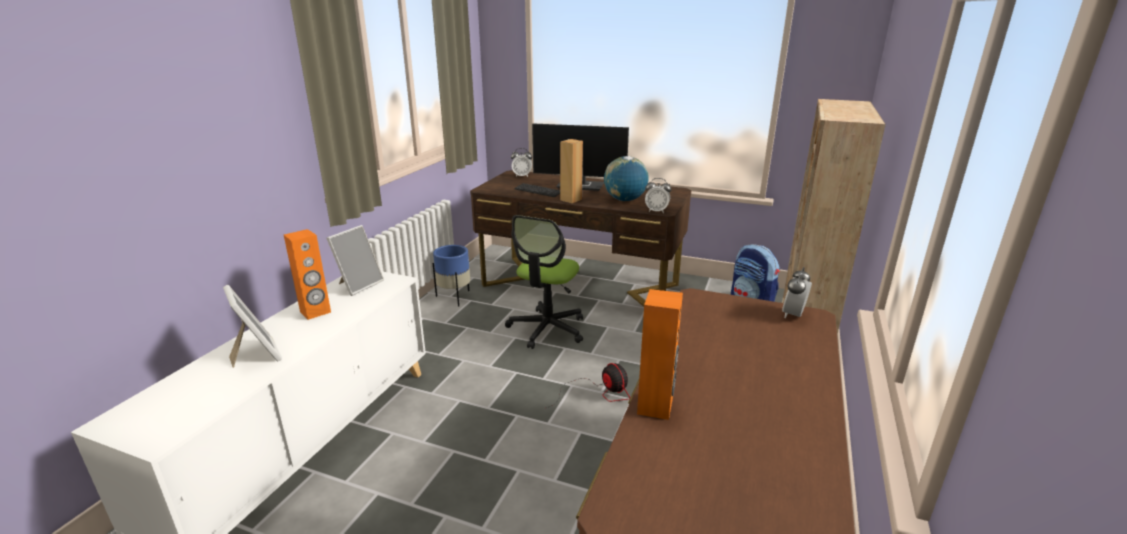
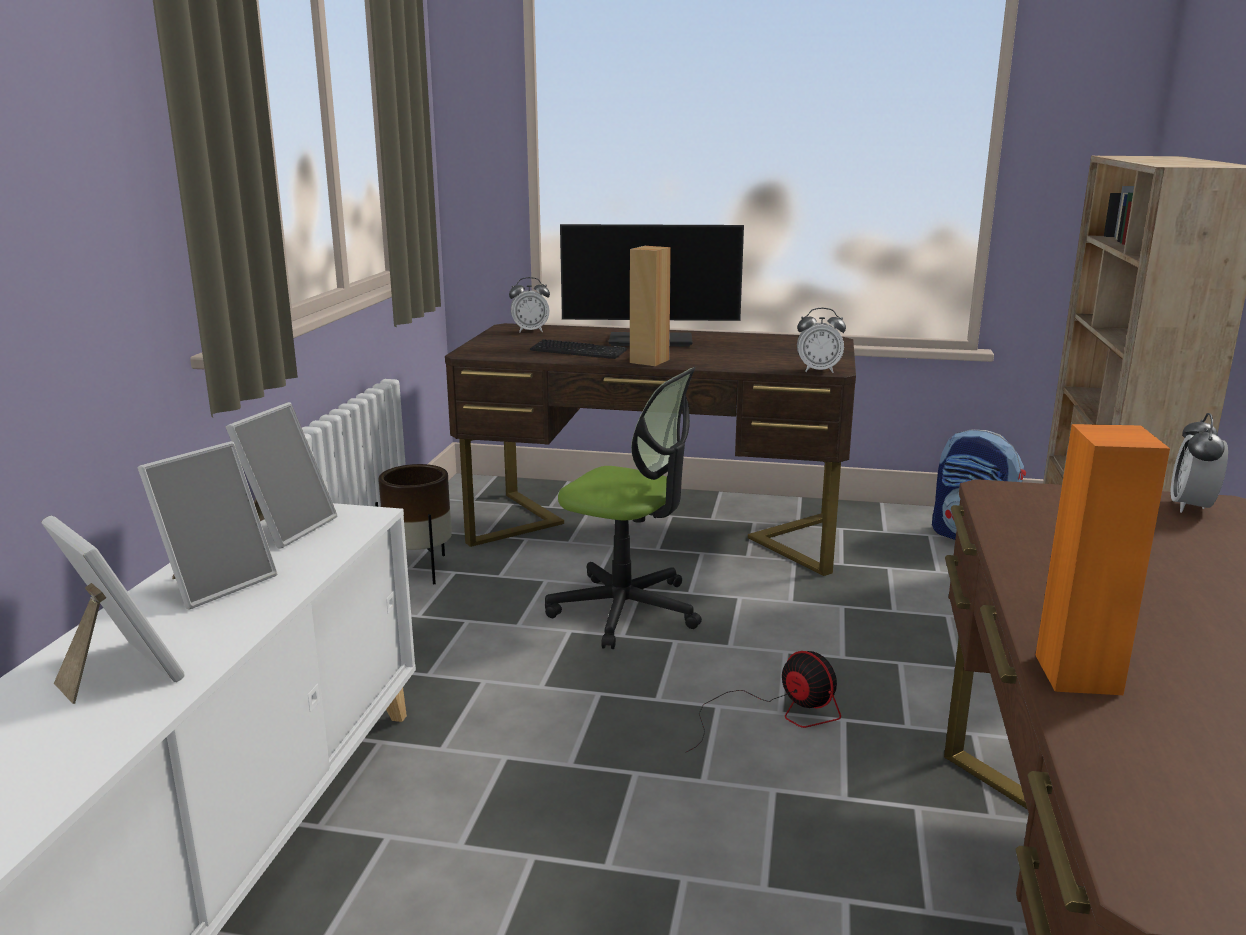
camera: 10 degrees left, 5 degrees down
orange speaker [284,229,331,320] -> picture frame [138,441,277,610]
blue planter [433,245,470,306] -> brown planter [375,464,452,584]
office chair [505,215,583,349] -> office chair turned 75 degrees counterclockwise [545,367,702,649]
globe [604,156,649,201] -> none

